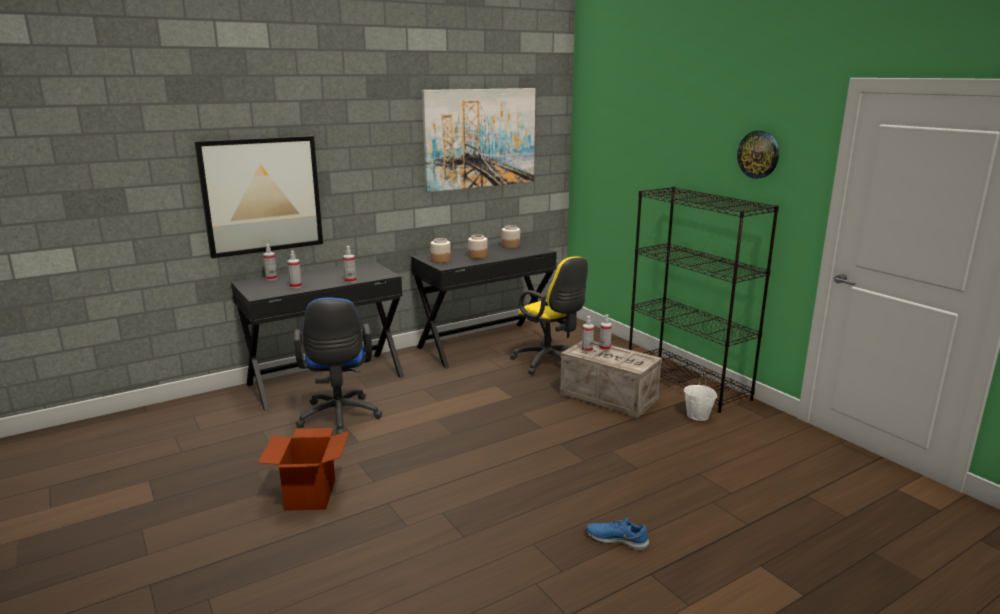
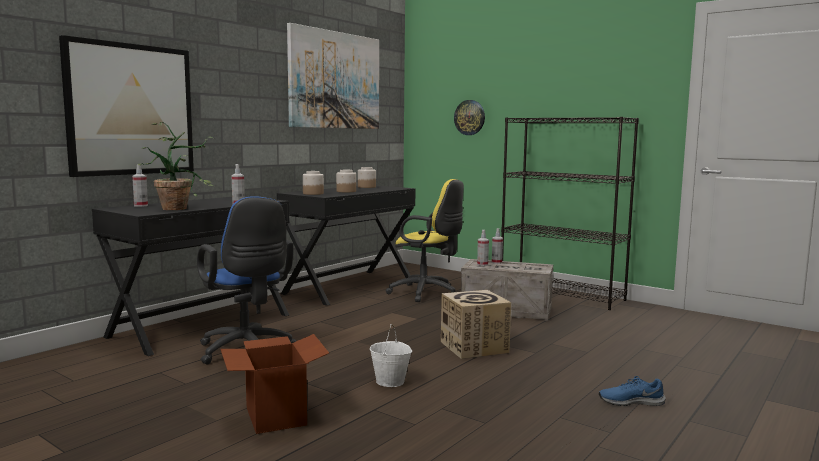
camera: 20 degrees left, 10 degrees down
spray bottle [287,251,302,288] -> potted plant [138,122,214,210]
white bucket [684,374,717,421] -> white bucket moved to [370,324,412,387]
wall clock [737,131,779,179] -> wall clock moved to [454,100,485,135]
none -> cardboard box [441,290,511,359]

